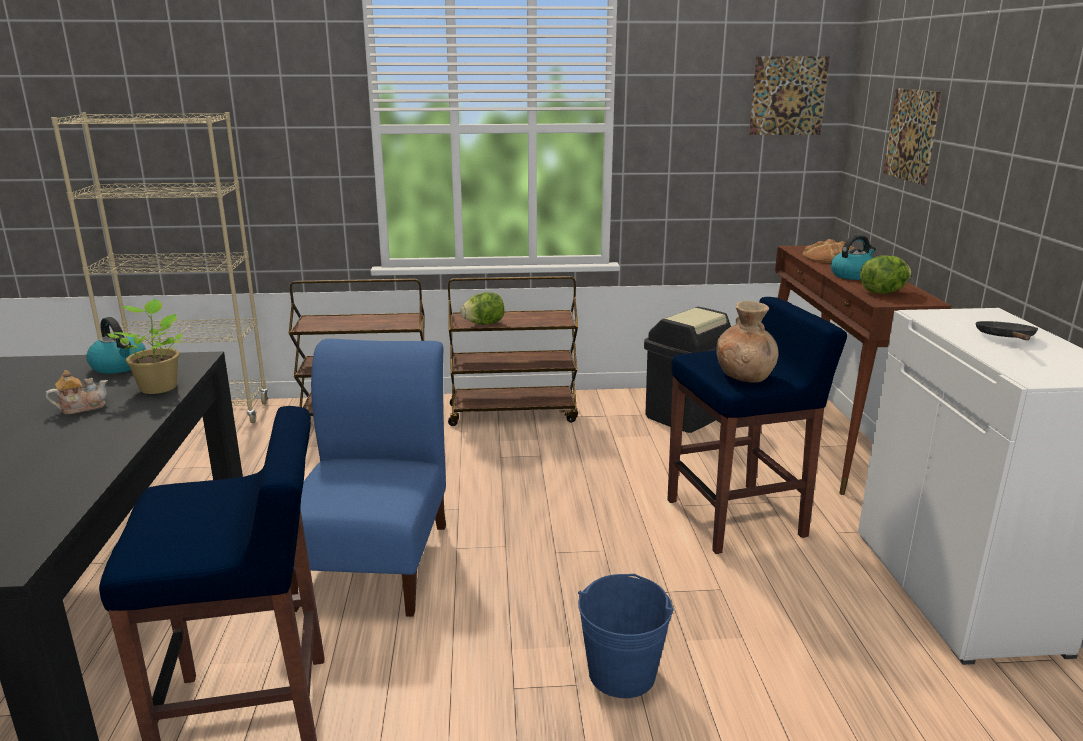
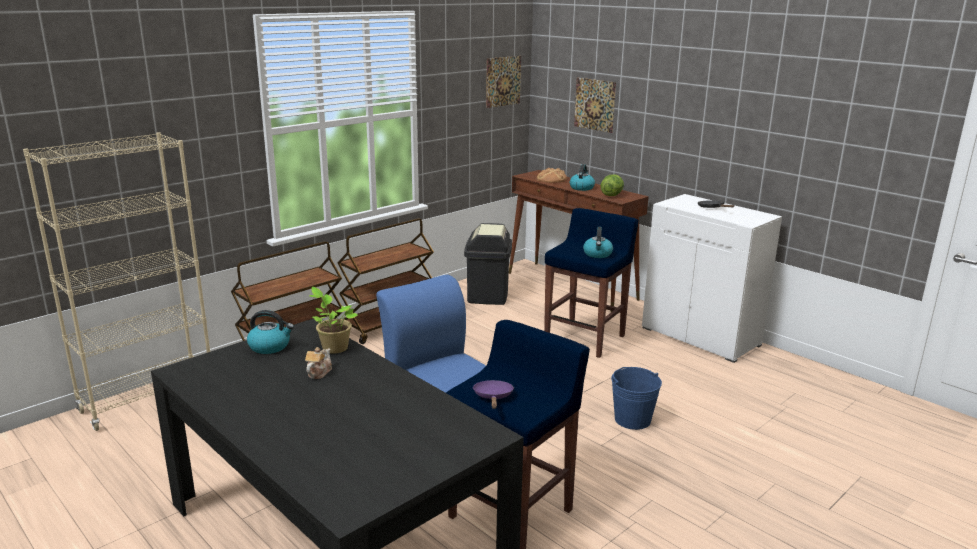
camera: 40 degrees left, 0 degrees up
lettuce [461,292,504,325] -> none
brown vase [717,301,779,383] -> kettle [583,227,613,258]
none -> purple frying pan [472,380,514,409]

